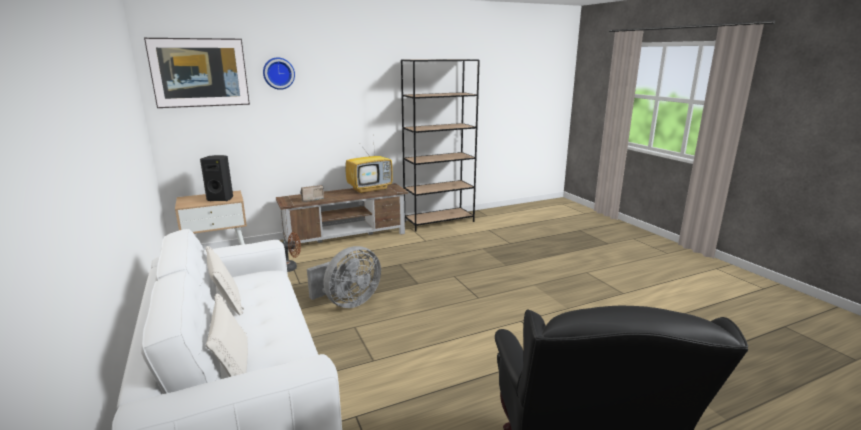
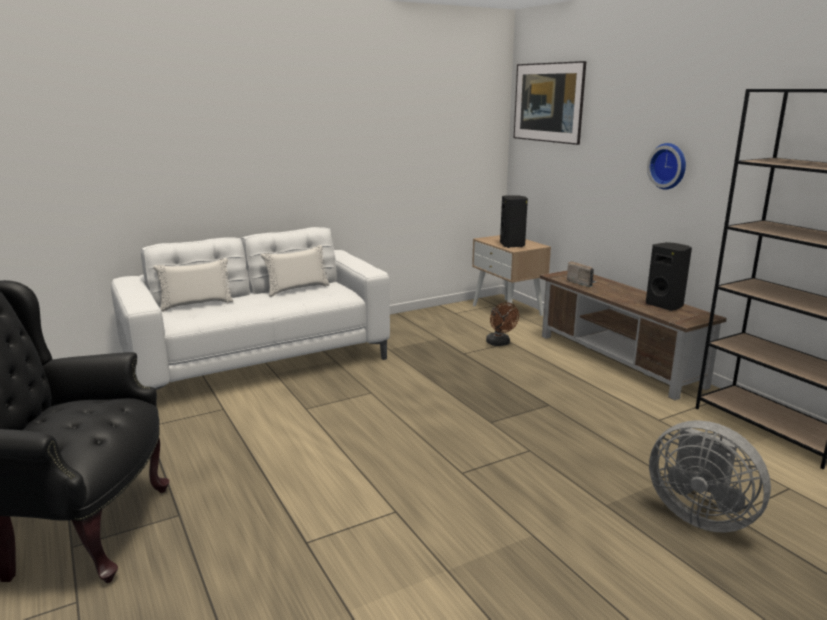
camera: 85 degrees right, 0 degrees up
wall clock [263,57,295,90] -> wall clock moved to [647,143,686,190]
grey fan [307,246,381,308] -> grey fan moved to [649,420,771,532]
television [345,141,393,194] -> black speaker [646,242,692,311]

